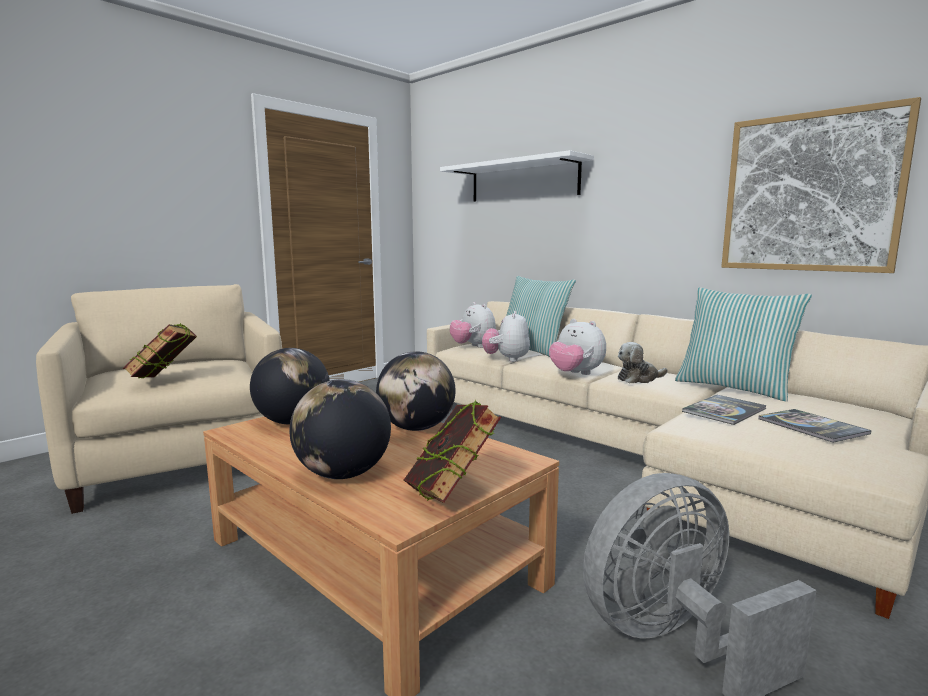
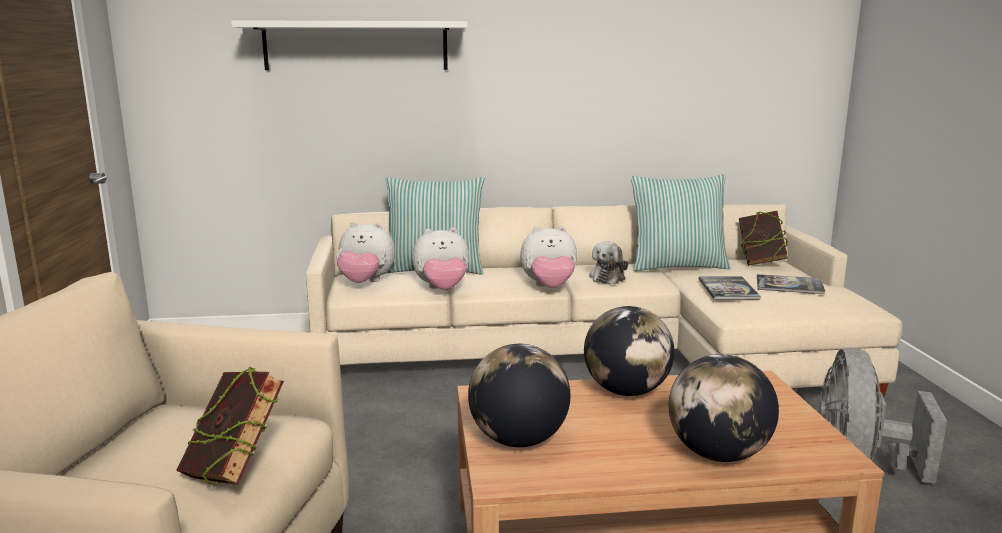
camera: 50 degrees left, 5 degrees up
book [404,400,501,503] -> book moved to [739,211,788,266]
plush toy [482,311,530,362] -> plush toy turned 60 degrees counterclockwise [412,228,469,290]
picture [721,97,921,273] -> none

